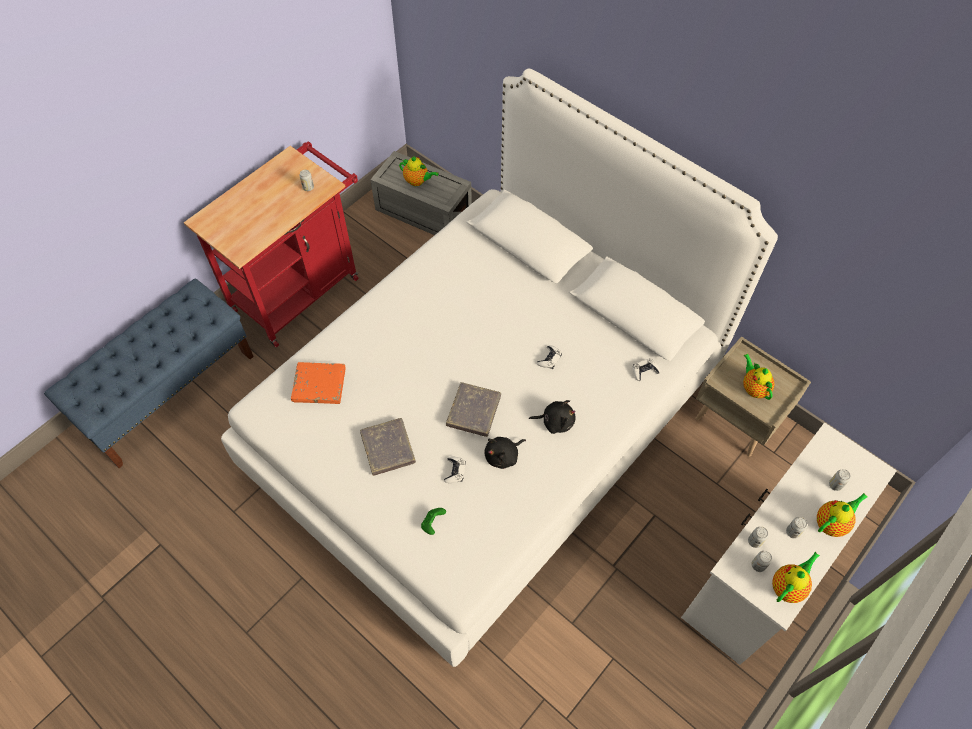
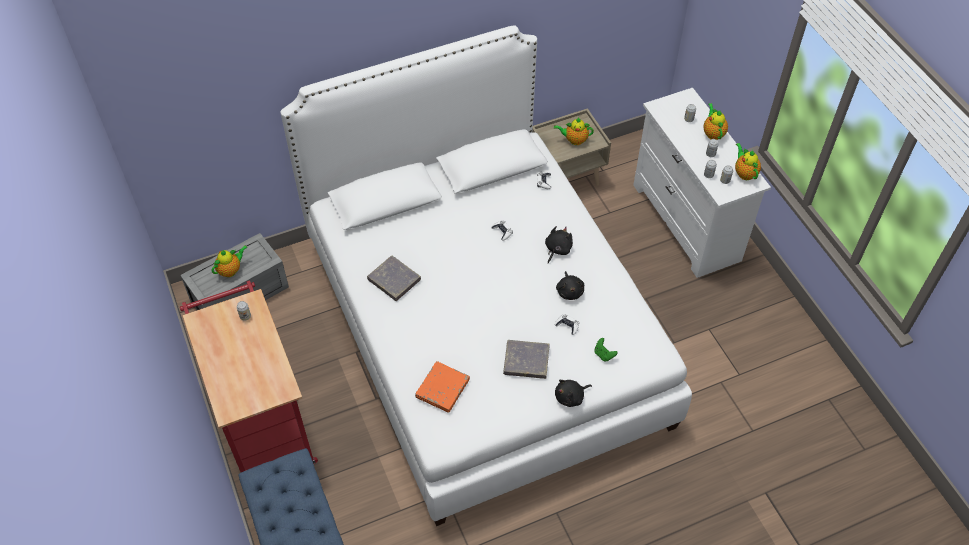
camera: 65 degrees left, 5 degrees down
grey book [446,382,501,437] -> grey book moved to [367,256,421,301]
none -> black plush toy [555,379,592,407]

